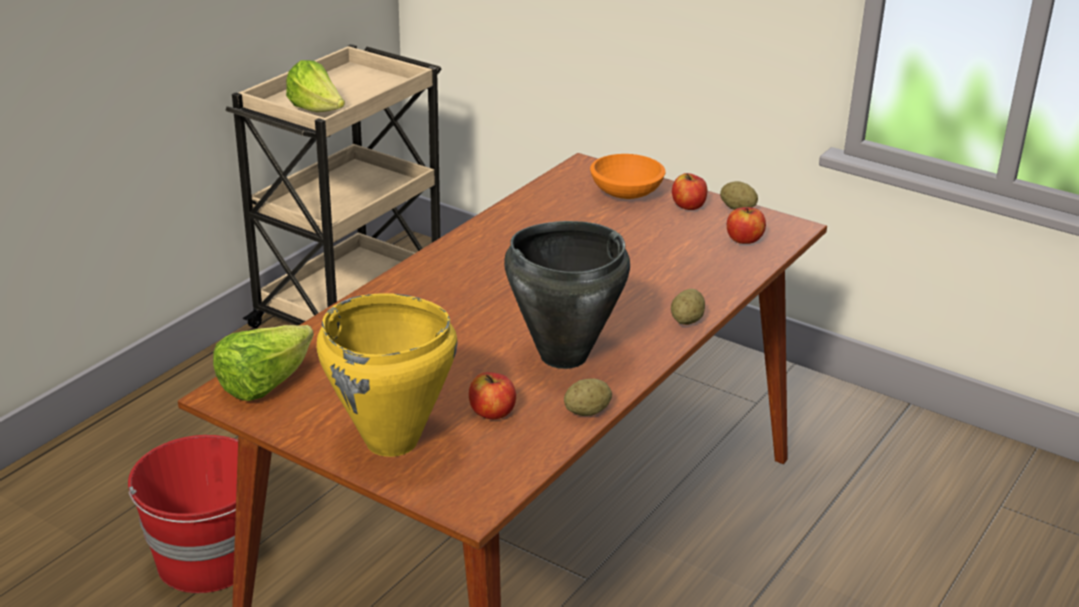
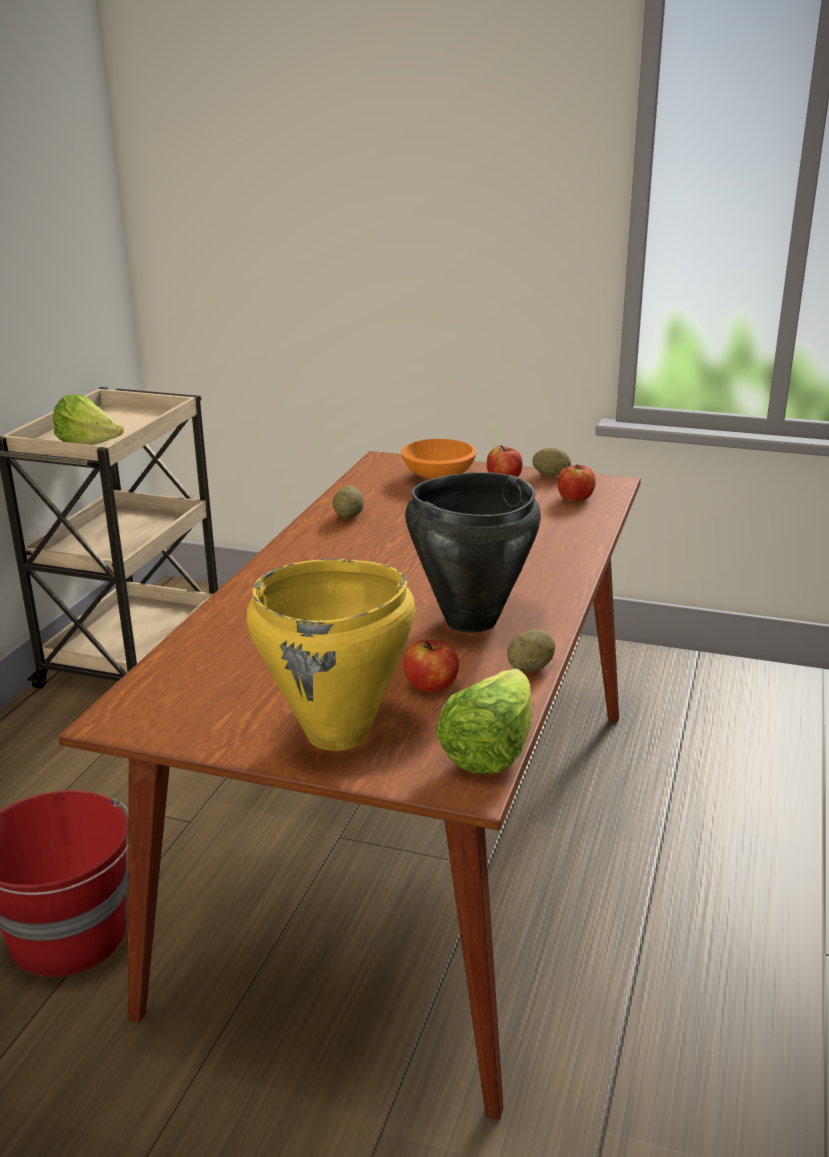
camera: 15 degrees left, 5 degrees down
lettuce [213,325,314,401] -> lettuce moved to [435,669,532,774]
potato [671,289,705,325] -> potato moved to [332,485,364,518]

